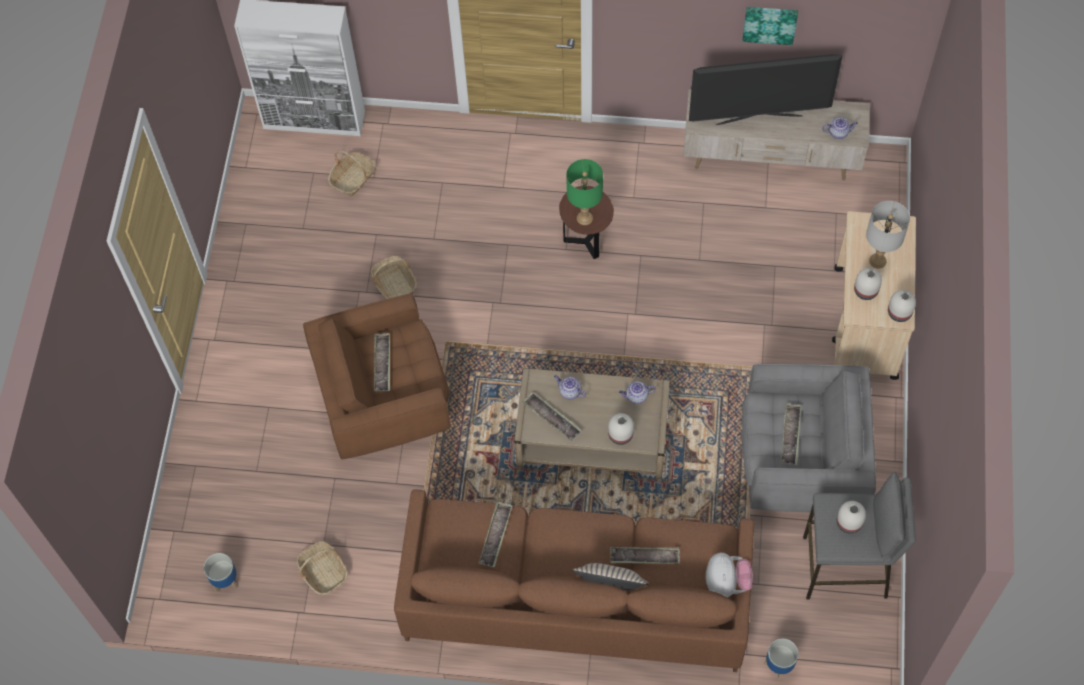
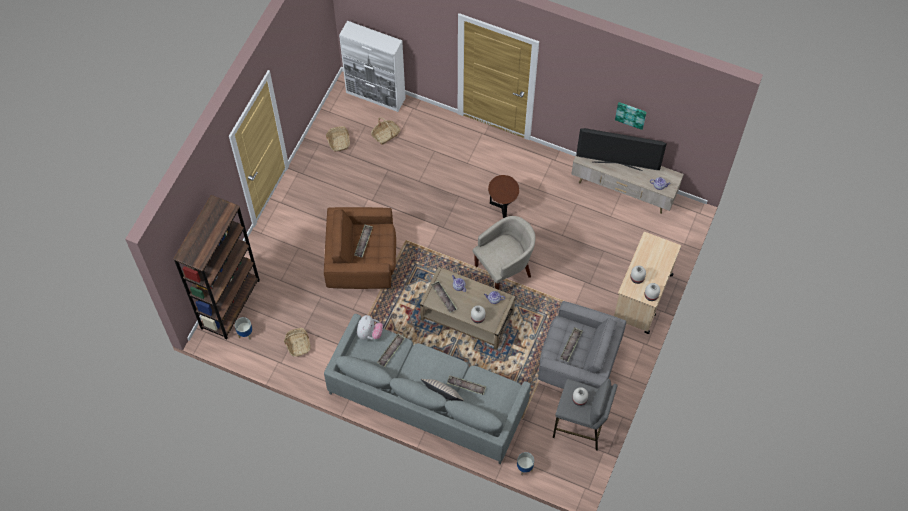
camera: 15 degrees right, 0 degrees up
basket [371,256,417,299] -> basket moved to [326,126,350,151]
brown sofa [394,490,754,672] -> grey sofa [324,314,531,464]
green table lamp [566,159,603,225] -> none
plush toy [705,553,753,597] -> plush toy moved to [357,315,383,340]
grey table lamp [866,201,910,269] -> none
none -> brown bookcase [173,195,260,340]
none -> beige armchair [473,216,535,290]

